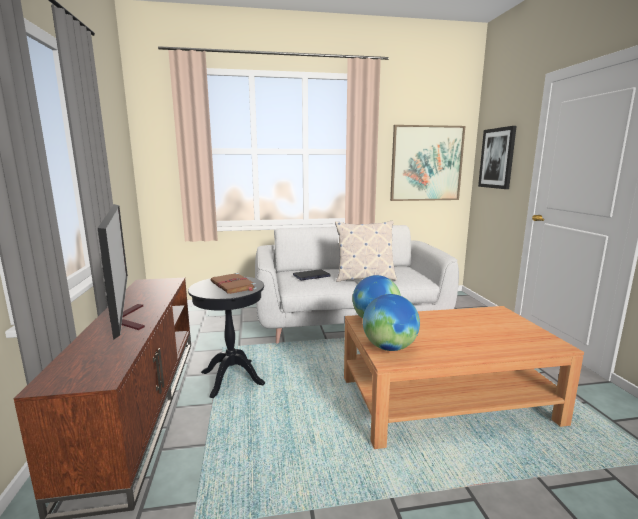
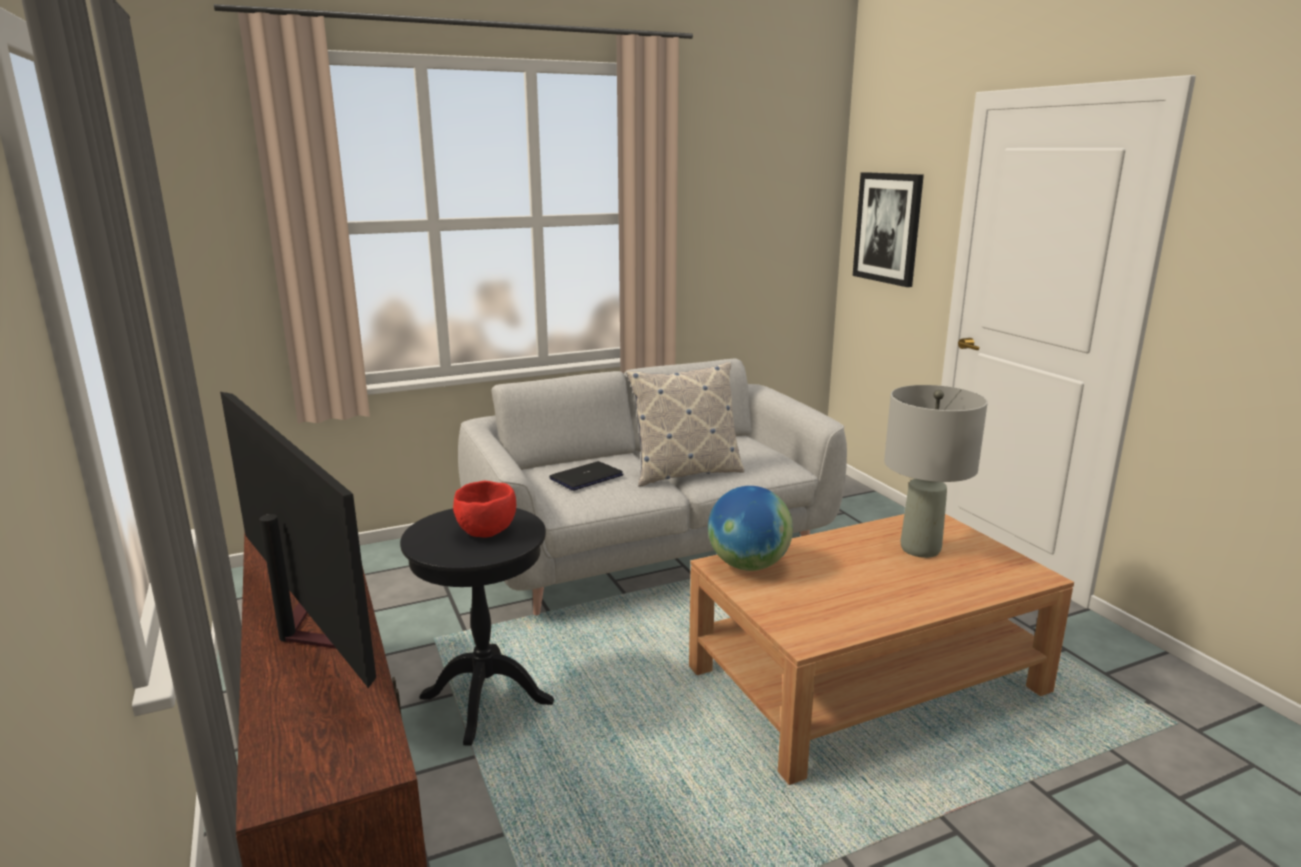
camera: 15 degrees left, 5 degrees up
brown book [211,273,257,294] -> red bowl [453,481,516,537]
globe [363,294,420,351] -> none
picture [390,125,465,201] -> none
none -> grey table lamp [884,385,988,558]

